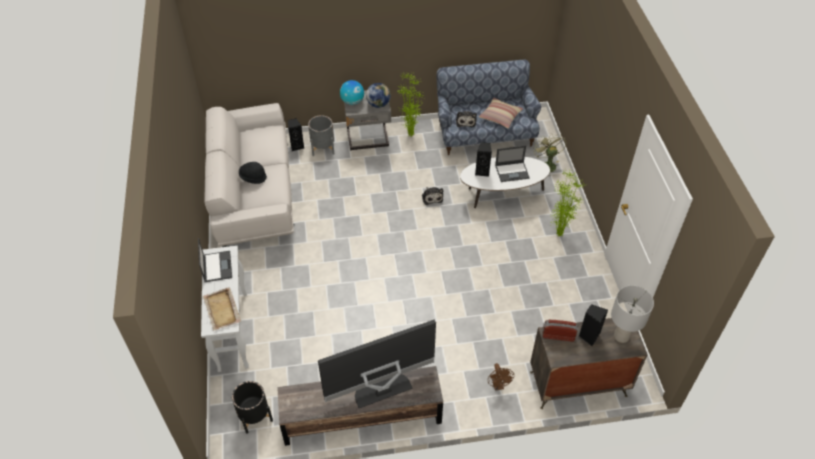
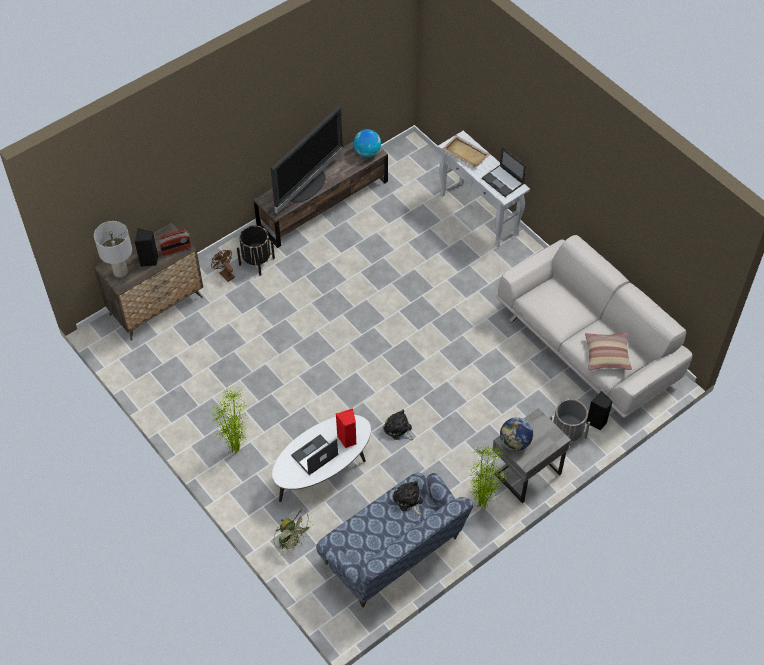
camera: 150 degrees right, 5 degrees up
black planter [232,381,273,434] -> black planter moved to [237,225,275,275]
black hat [239,162,267,184] -> none
globe [340,80,364,105] -> globe moved to [354,129,381,157]
black speaker [475,142,492,177] -> red speaker [336,408,356,448]
pillow [479,98,523,129] -> pillow moved to [585,333,632,370]

